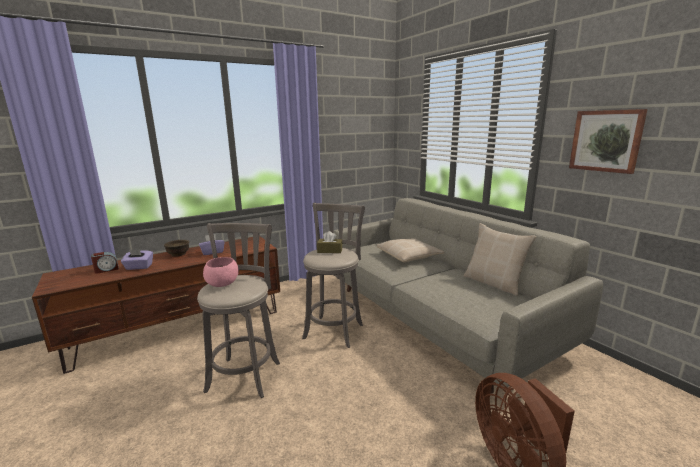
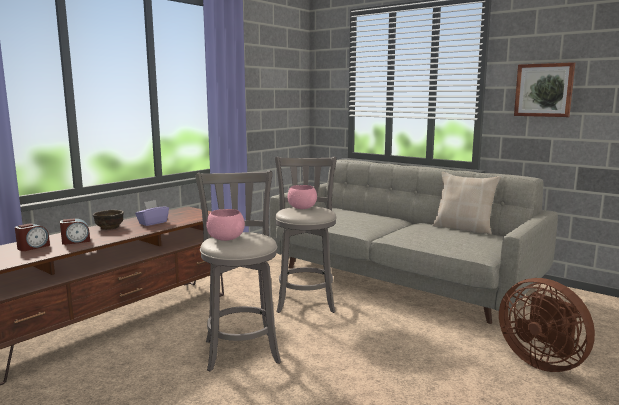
camera: 20 degrees left, 5 degrees down
purple tissue box [121,249,153,270] -> alarm clock [60,218,90,245]
brown tissue box [317,231,342,253] -> pink bowl [288,185,317,209]
beige pillow [376,238,445,262] -> none

